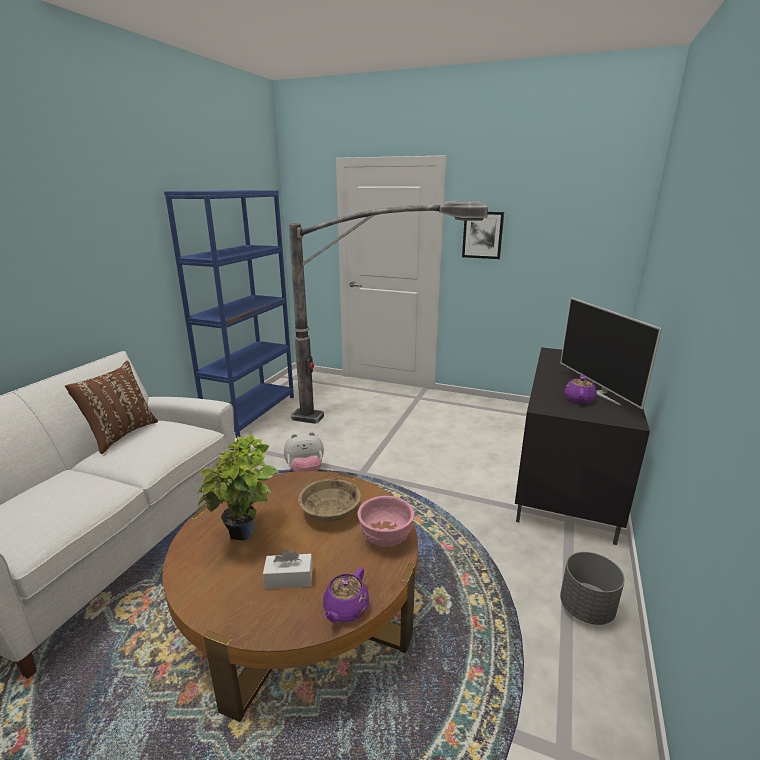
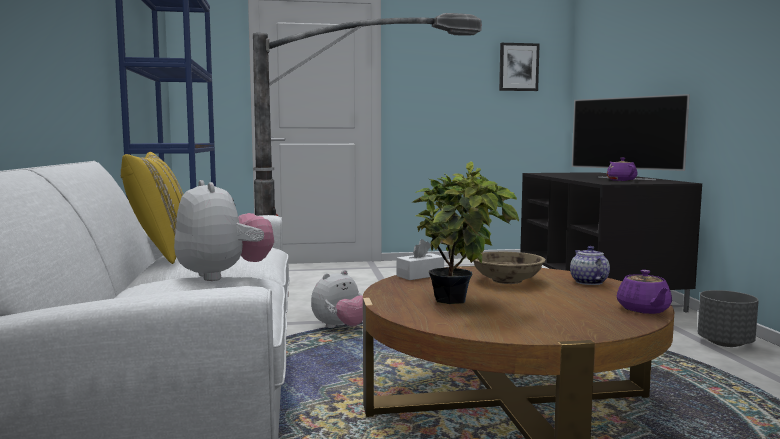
camera: 30 degrees left, 15 degrees down
brown pillow [65,361,158,454] -> yellow pillow [121,152,184,264]
white tissue box [263,549,313,589] -> white tissue box moved to [397,239,444,280]
pink bowl [357,496,414,547] -> teapot [570,246,610,285]
picture [462,212,504,259] -> picture moved to [499,43,540,91]
none -> plush toy [174,180,274,281]

